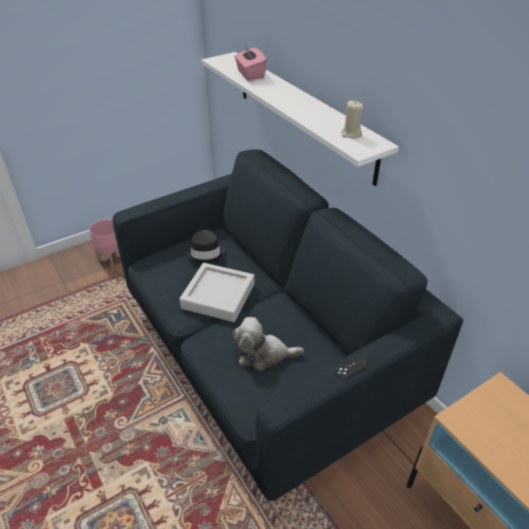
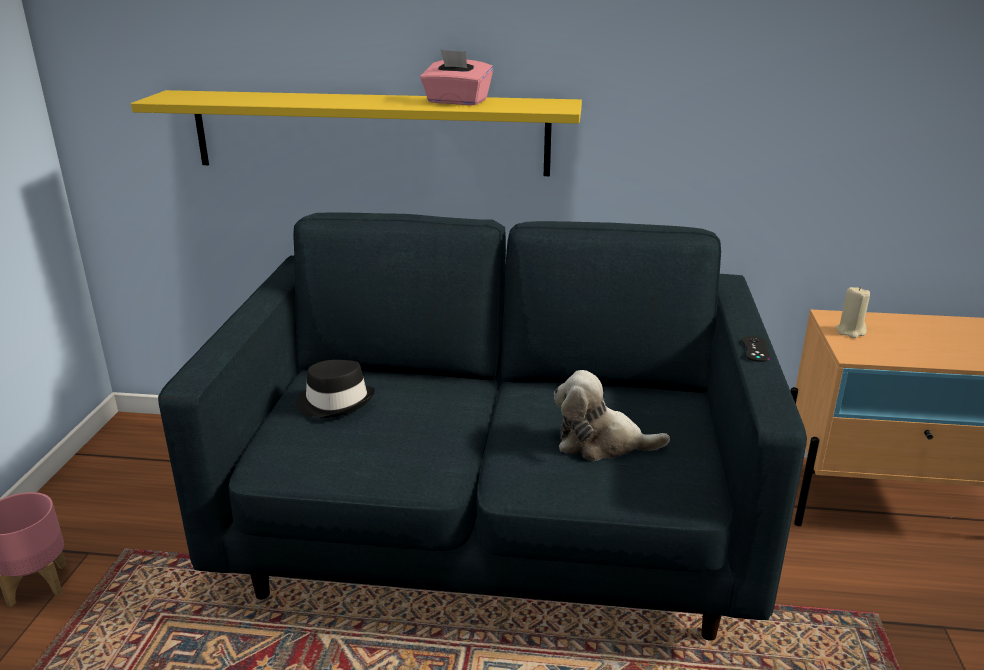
camera: 50 degrees left, 15 degrees down
grey tray [179,263,255,322] -> none
white shelf [201,52,399,186] -> yellow shelf [131,90,582,176]
plush toy [233,317,304,371] -> plush toy turned 60 degrees clockwise [554,370,670,461]
pink tissue box [234,45,267,80] -> pink tissue box moved to [420,49,493,105]
beige candle [341,100,363,138] -> beige candle moved to [836,286,870,338]

